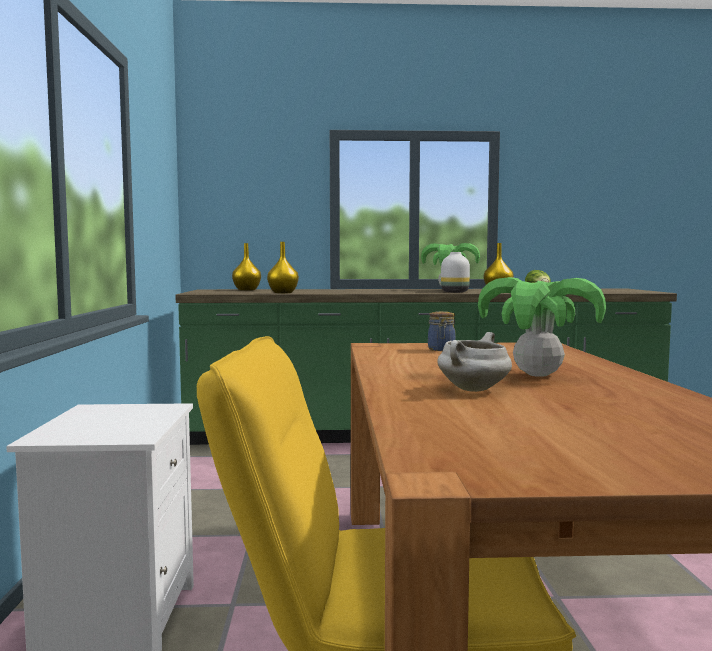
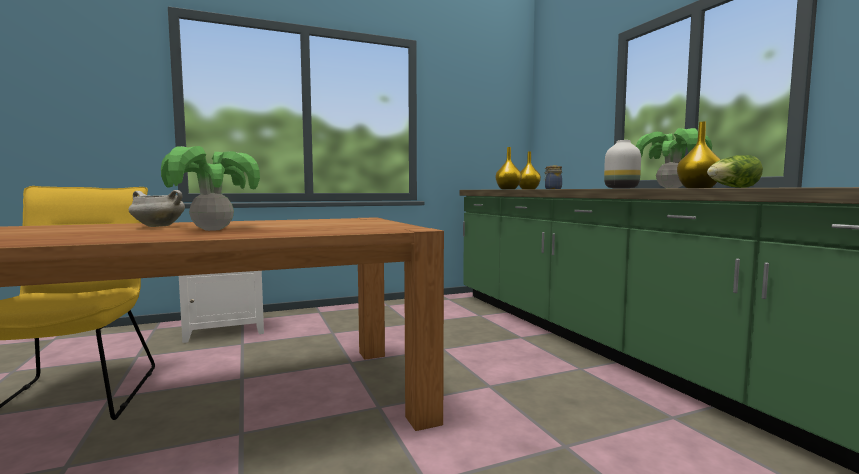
camera: 70 degrees right, 0 degrees up
jar [428,311,456,351] -> jar moved to [544,166,562,189]

